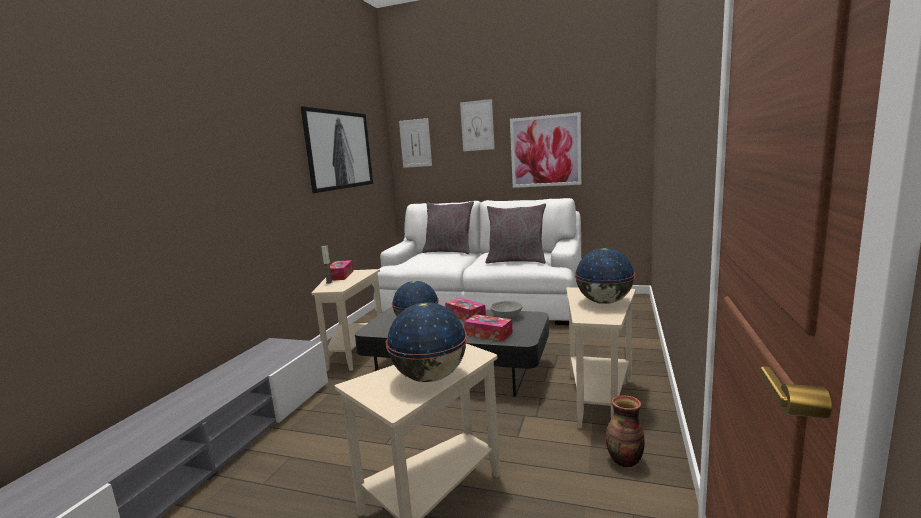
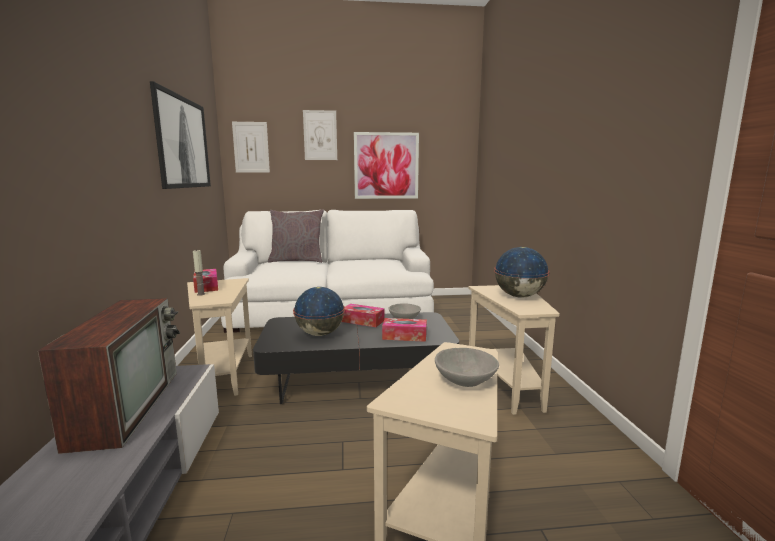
camera: 25 degrees left, 0 degrees up
globe [386,302,467,382] -> grey bowl [435,348,499,387]
grey pillow [485,204,546,264] -> none
vase [606,395,645,467] -> none
none -> television [38,298,180,454]

